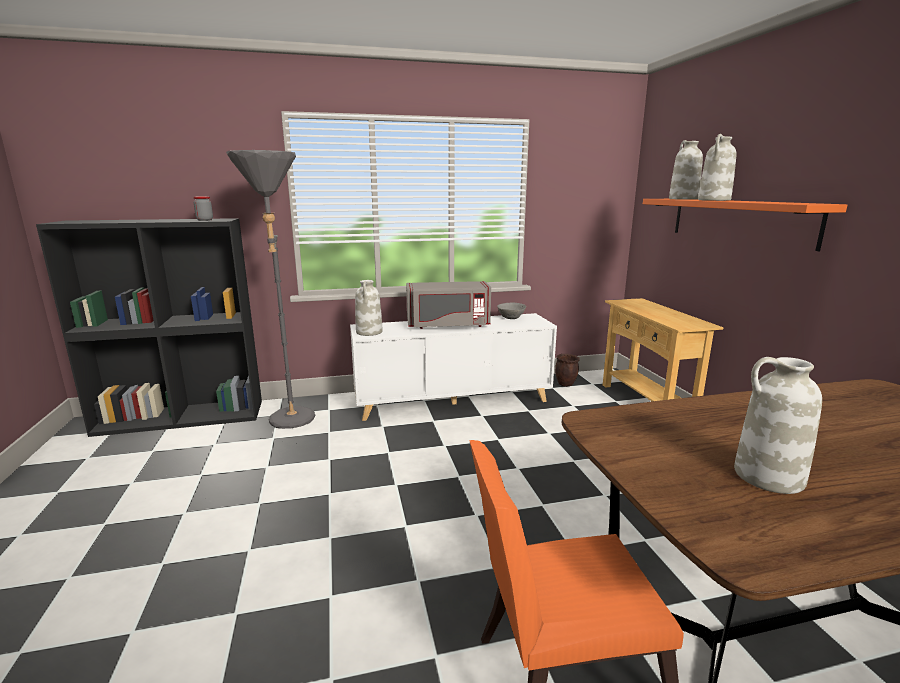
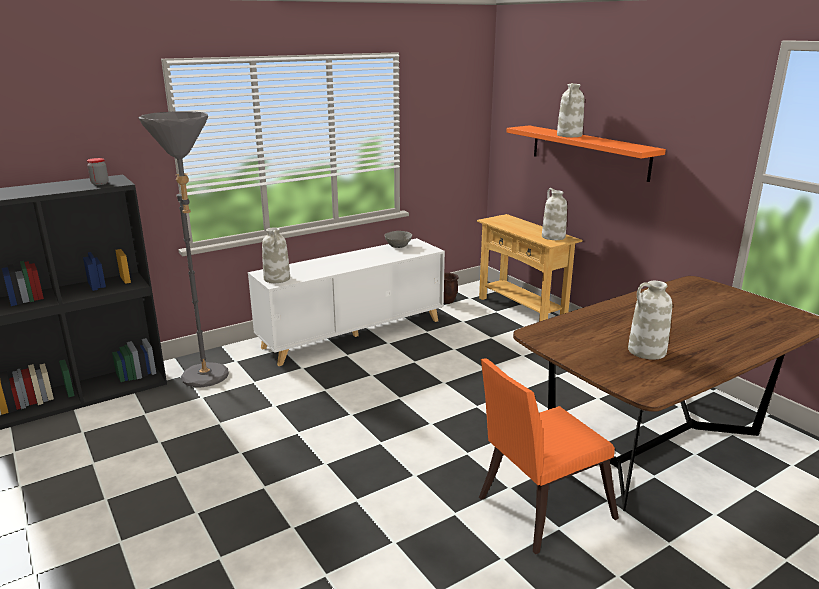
camera: 20 degrees left, 5 degrees up
grey microwave [406,281,491,329] -> none
white vase [669,140,703,200] -> white vase moved to [542,188,567,240]

